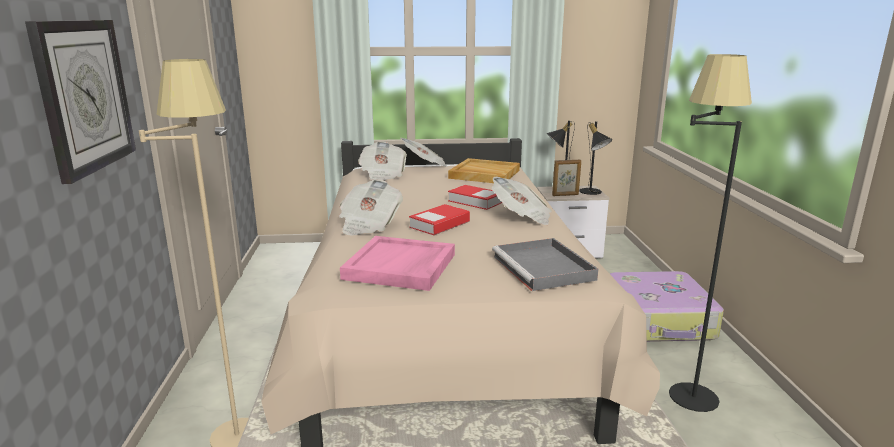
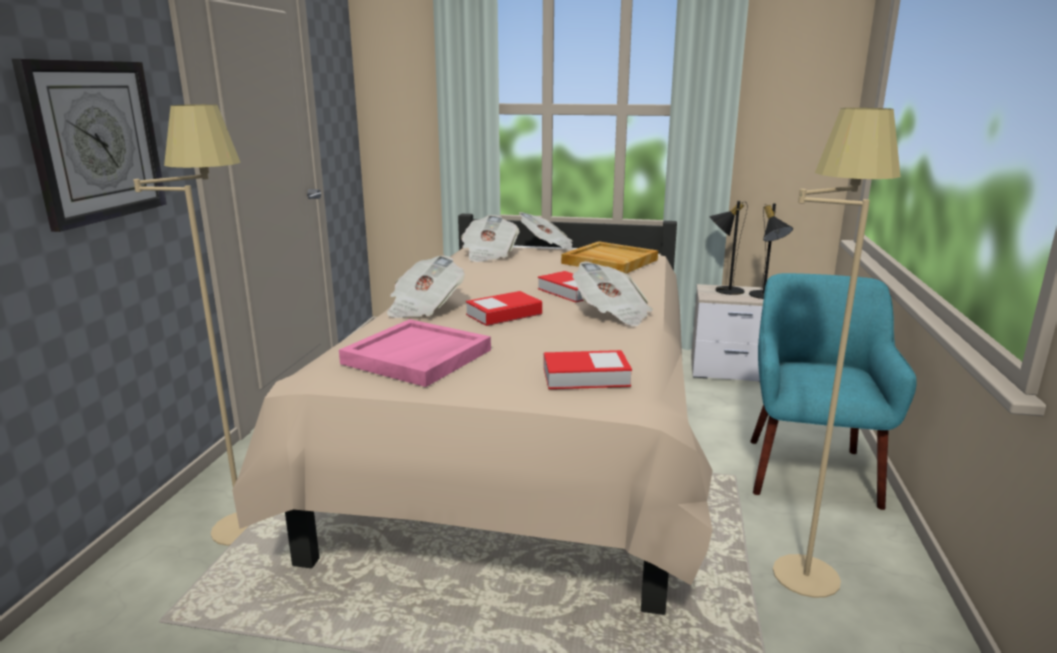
camera: 15 degrees right, 0 degrees up
grey tray [492,238,598,291] -> book [544,350,632,389]
picture frame [552,160,581,196] -> none
suitcase [610,271,724,342] -> turquoise armchair [750,273,917,510]
black floor lamp [669,54,752,412] -> beige floor lamp [773,108,901,598]

